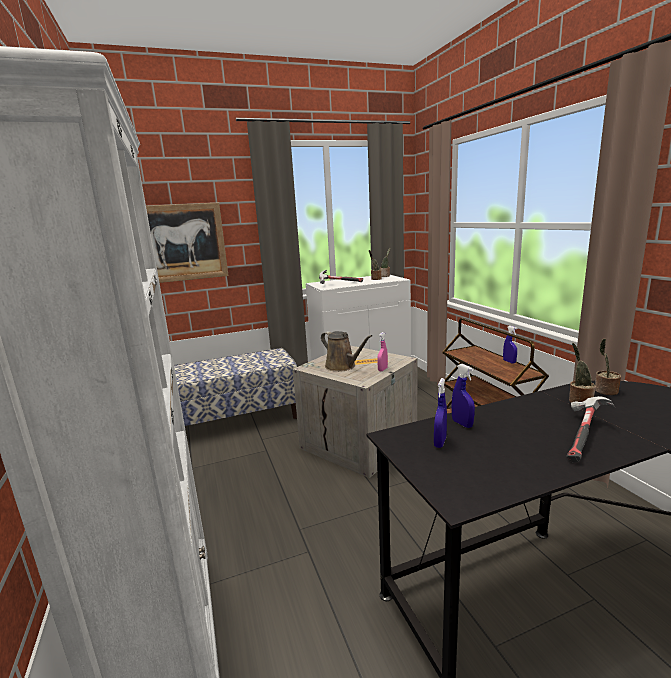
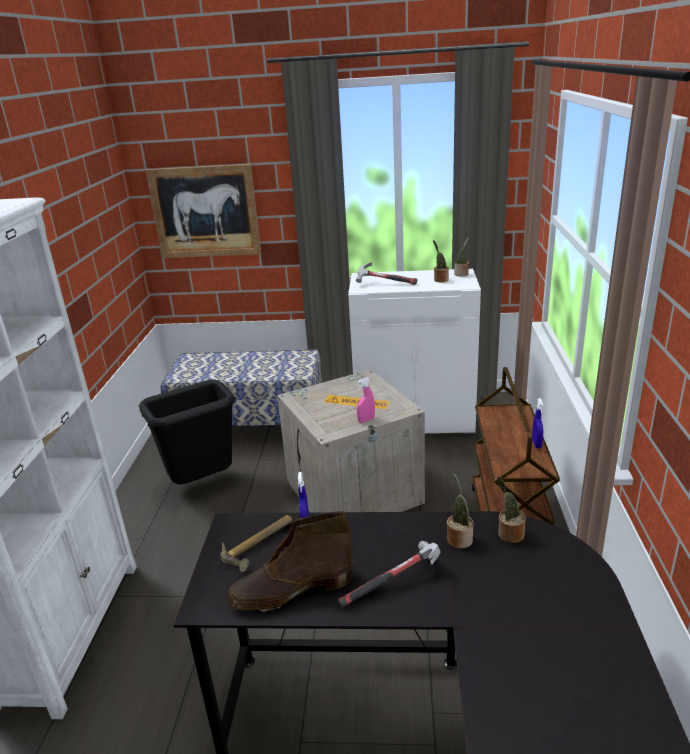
camera: 25 degrees right, 10 degrees up
brown watering can [321,331,372,372] -> none
blue spray bottle [434,378,447,448] -> hammer [220,515,293,572]
none -> black trash can [139,379,235,484]
none -> brown boot [227,511,353,611]

